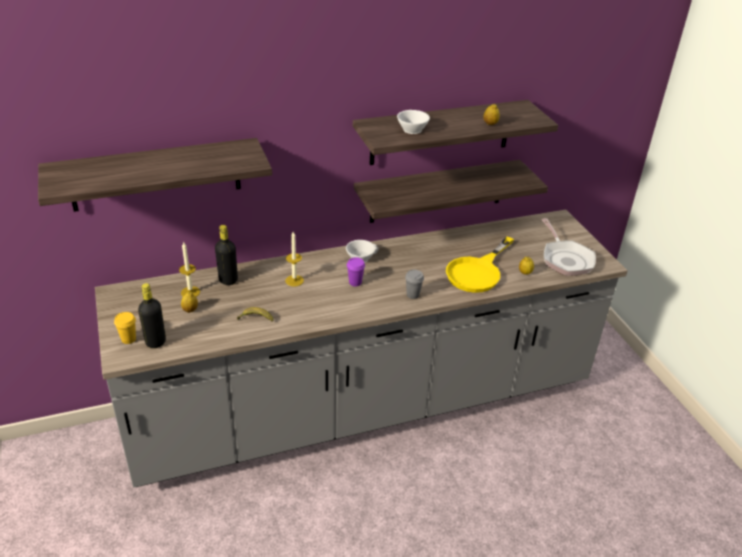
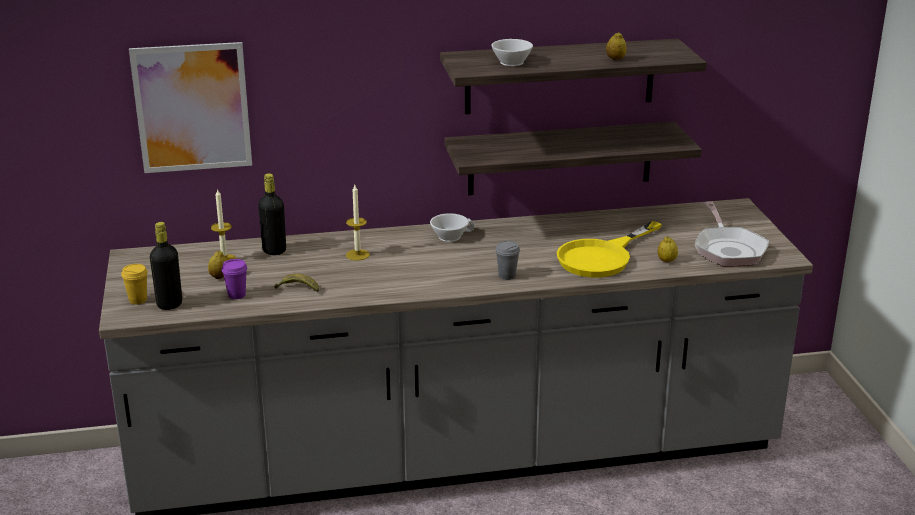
camera: 10 degrees right, 10 degrees down
shelf [38,138,272,212] -> picture [129,42,252,173]
purple cup [347,257,365,287] -> purple cup moved to [221,259,247,299]

